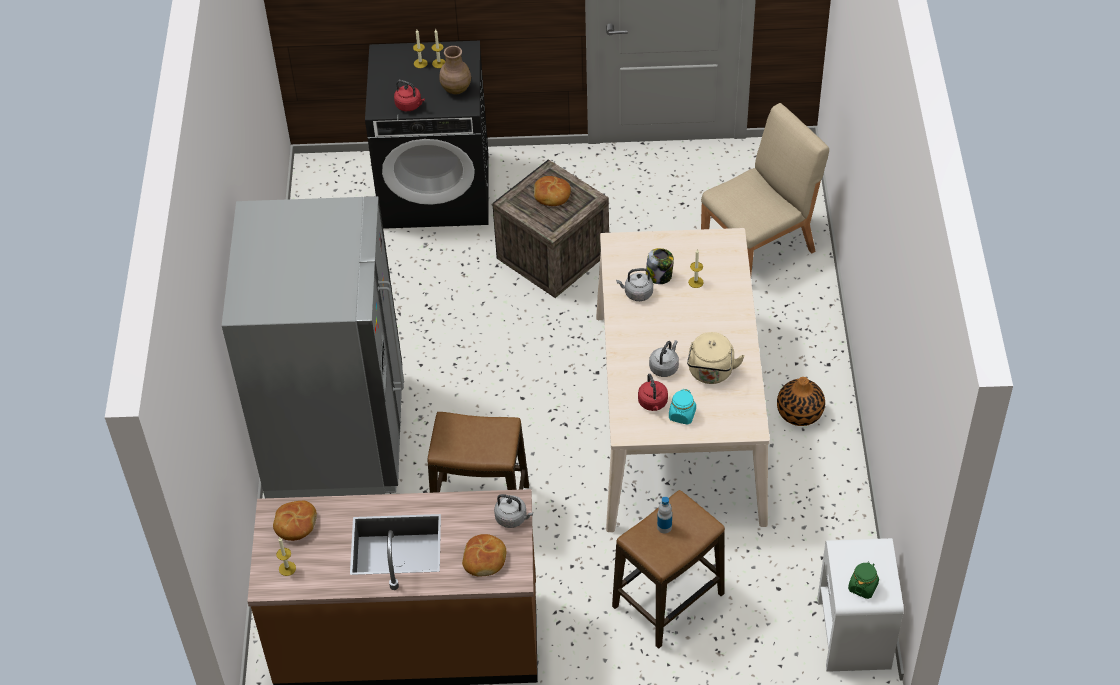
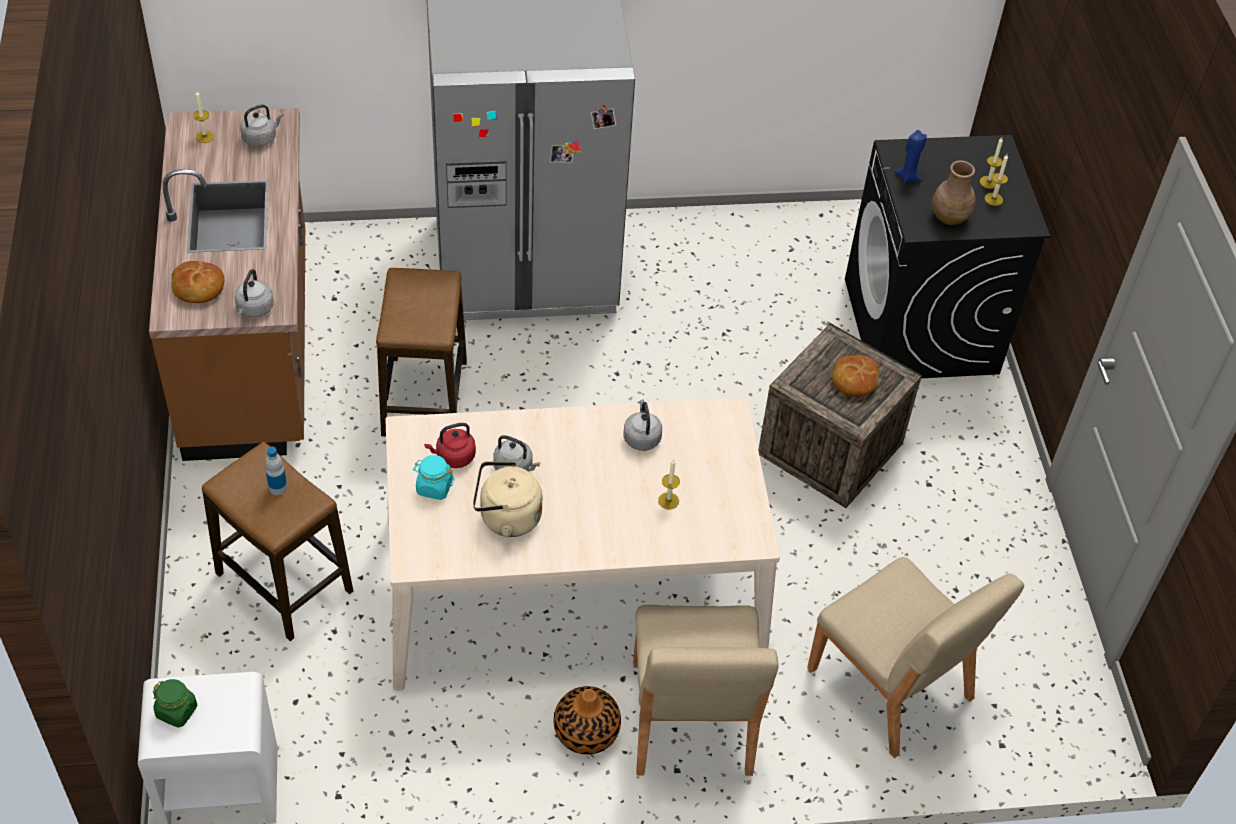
camera: 80 degrees right, 0 degrees up
bread [273,501,317,541] -> grey kettle [240,104,283,146]
red kettle [394,80,425,111] -> blue candle [895,130,927,183]
jar [646,248,674,284] -> none
none -> beige chair [633,605,779,776]

